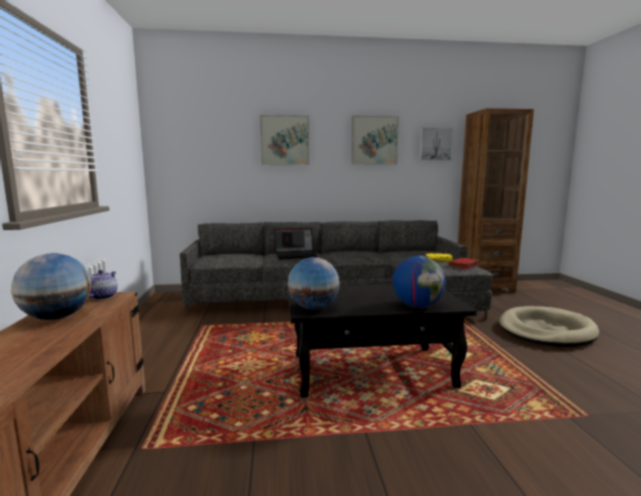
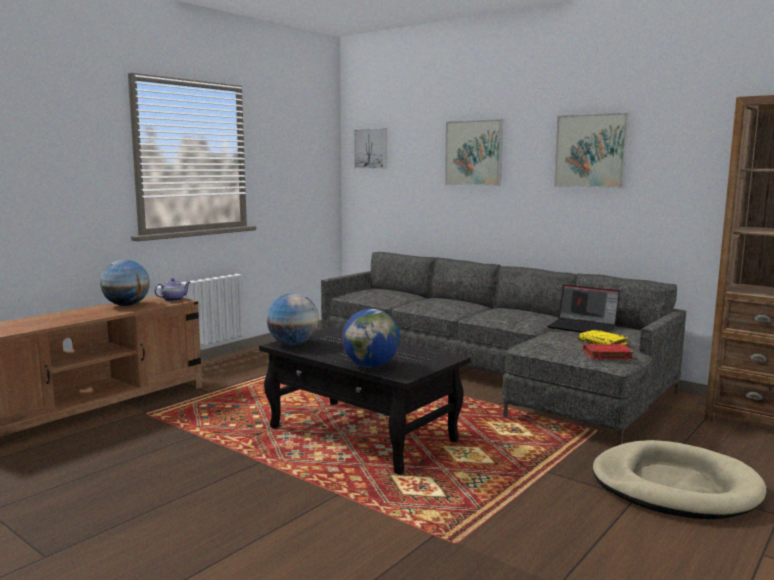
camera: 45 degrees right, 0 degrees up
laptop [274,228,318,259] -> laptop moved to [547,285,620,333]
picture [419,127,453,161] -> picture moved to [354,128,387,169]

